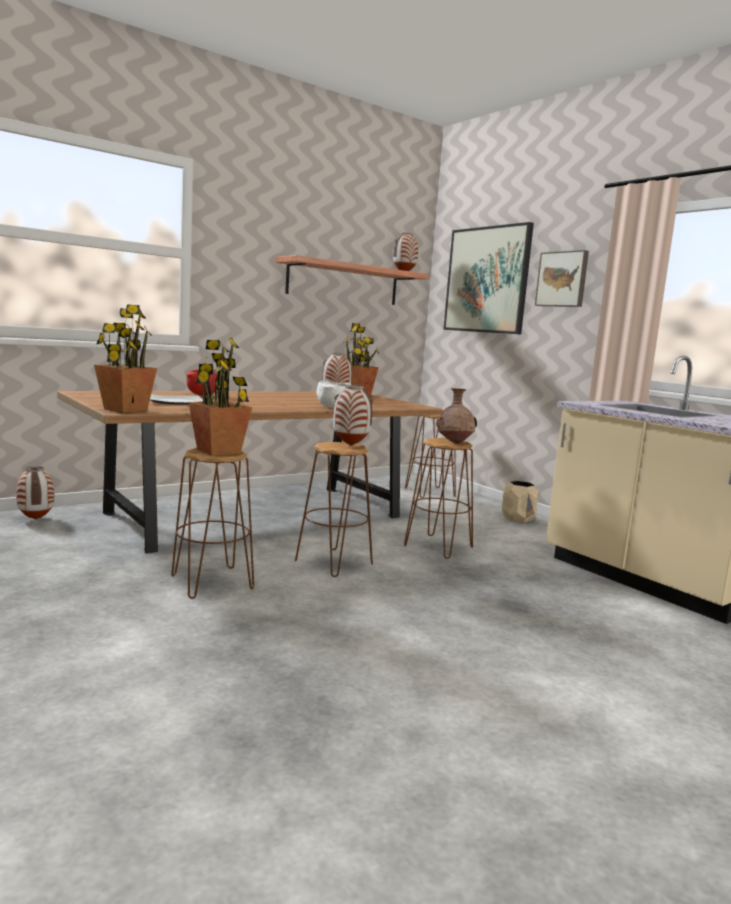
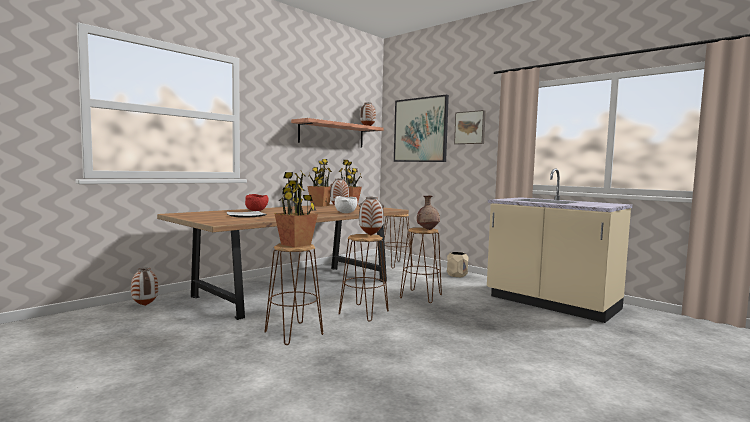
camera: 10 degrees left, 5 degrees down
potted plant [94,304,157,413] -> potted plant moved to [307,159,332,207]

